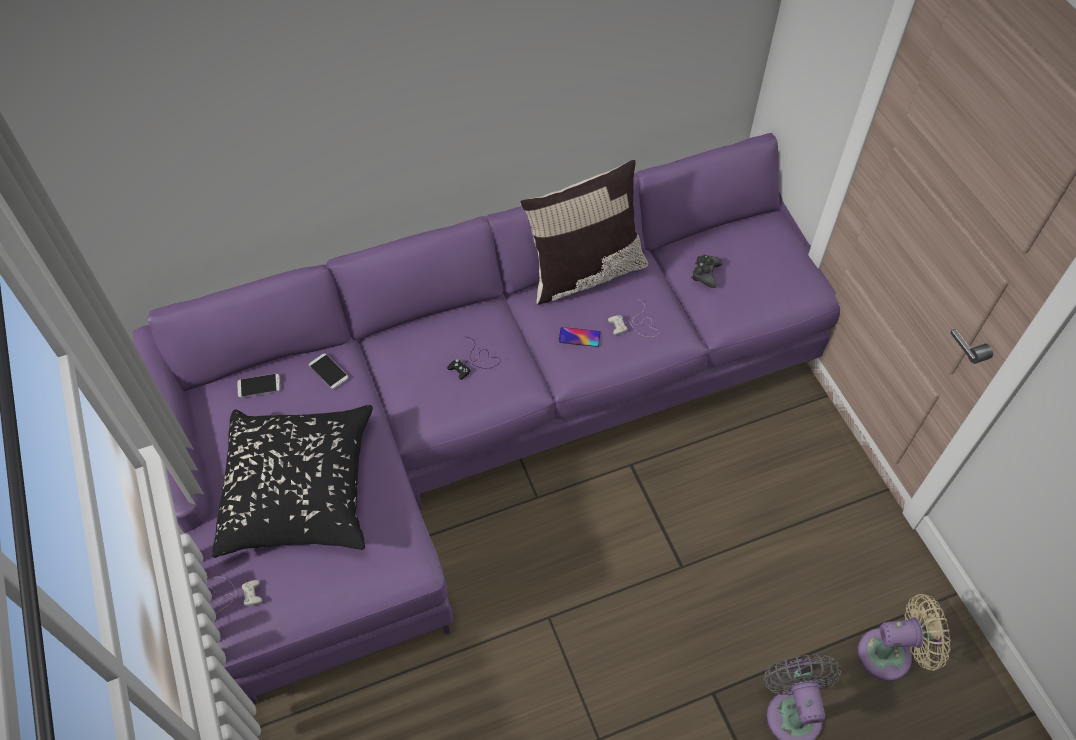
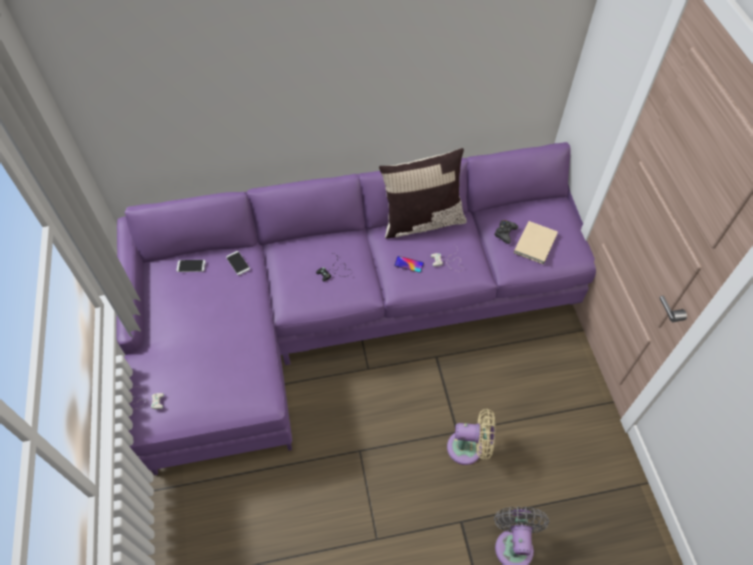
camera: 10 degrees right, 0 degrees up
black pillow [212,405,373,558] -> none
beige fan [858,594,951,681] -> beige fan moved to [447,409,495,465]
none -> beige book [514,221,558,264]

